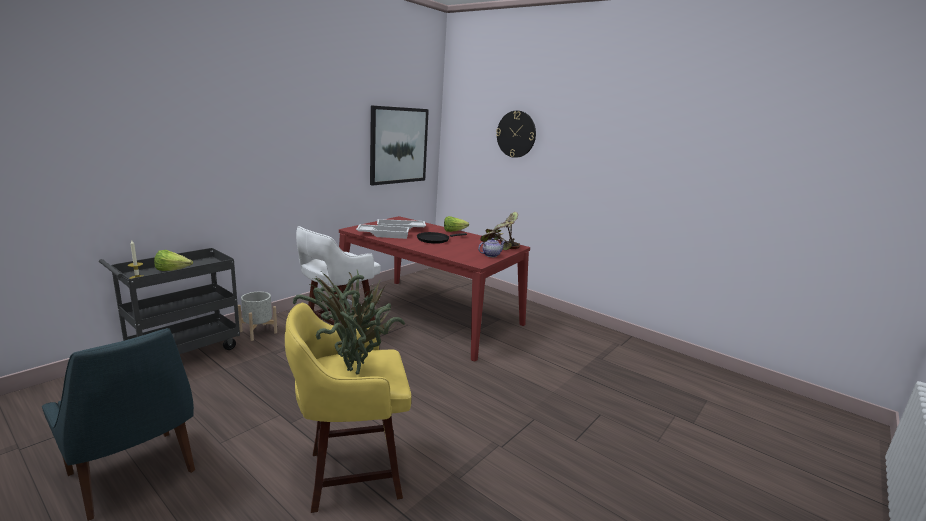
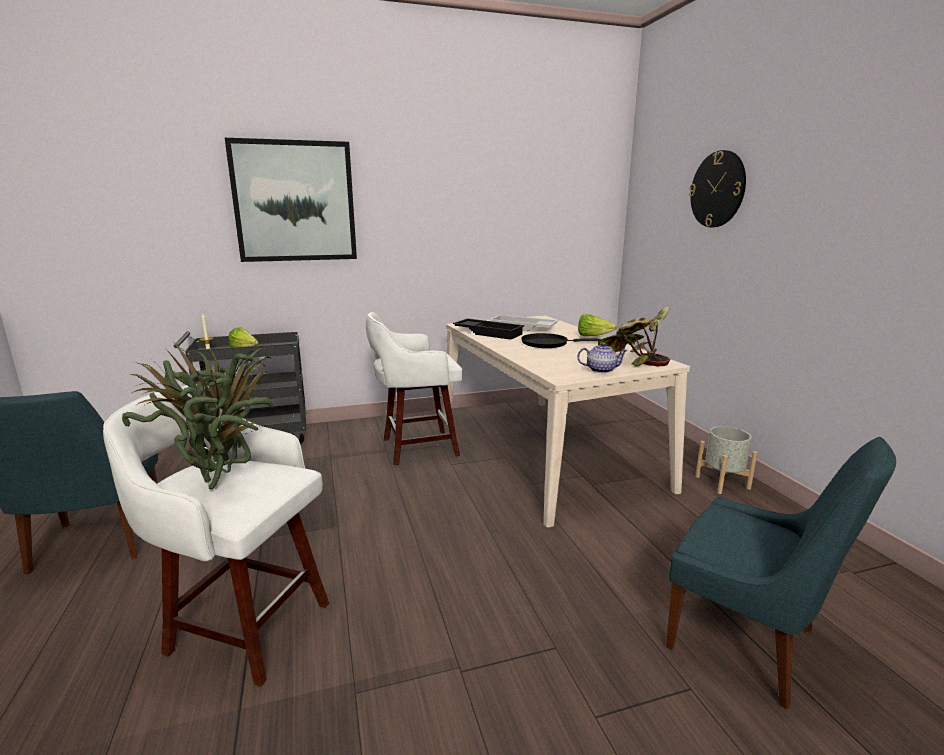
camera: 35 degrees right, 0 degrees up
grey planter [238,292,277,341] -> grey planter moved to [695,426,758,494]
yellow stool [285,303,411,513] -> white stool [103,385,329,687]
red dining table [339,216,530,361] -> beige dining table [443,315,690,528]
white tray [356,224,409,239] -> black tray [453,318,525,340]
picture [370,105,429,186] -> picture moved to [225,138,357,262]
none -> blue chair [666,437,896,709]

